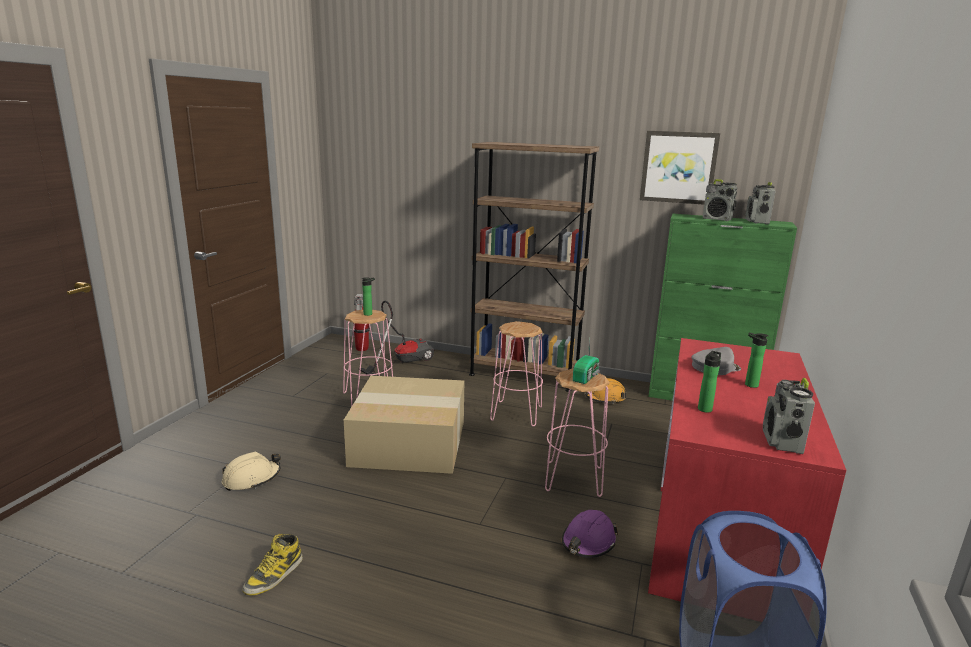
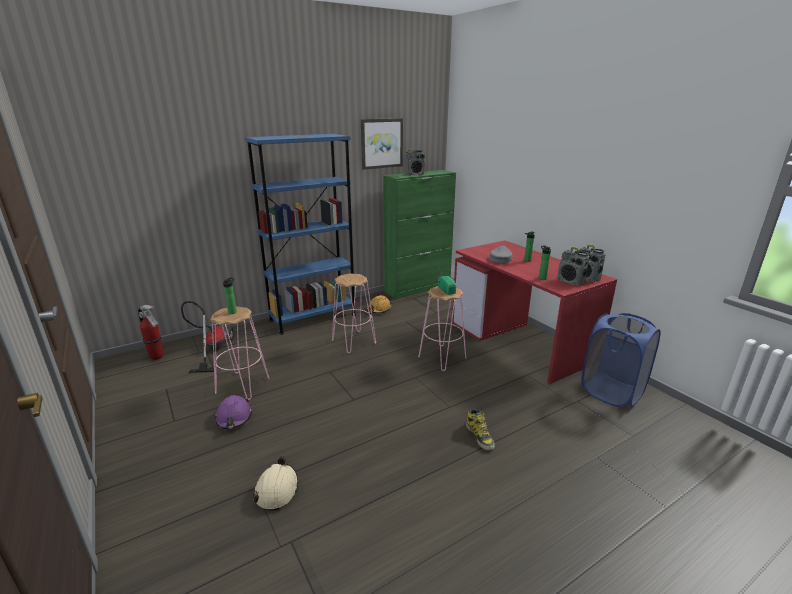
camera: 50 degrees left, 5 degrees up
boot [243,534,303,596] -> boot moved to [466,409,495,450]
cardboard box [344,376,464,474] -> none
brown bookcase [469,142,599,392] -> blue bookcase [245,134,356,335]
purple hard hat [562,510,618,558] -> purple hard hat moved to [215,395,252,429]
radio [745,182,776,224] -> radio moved to [557,247,590,285]

